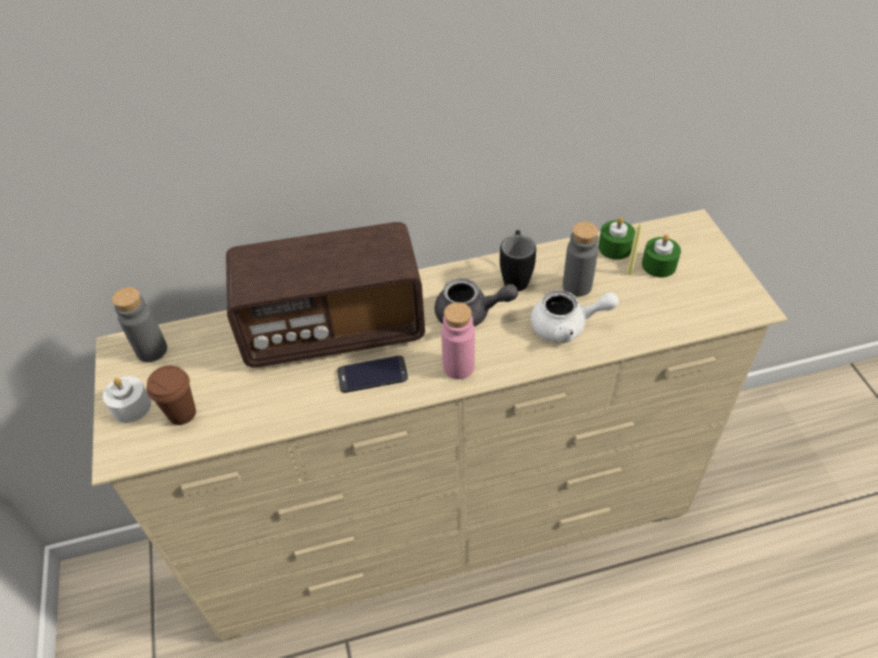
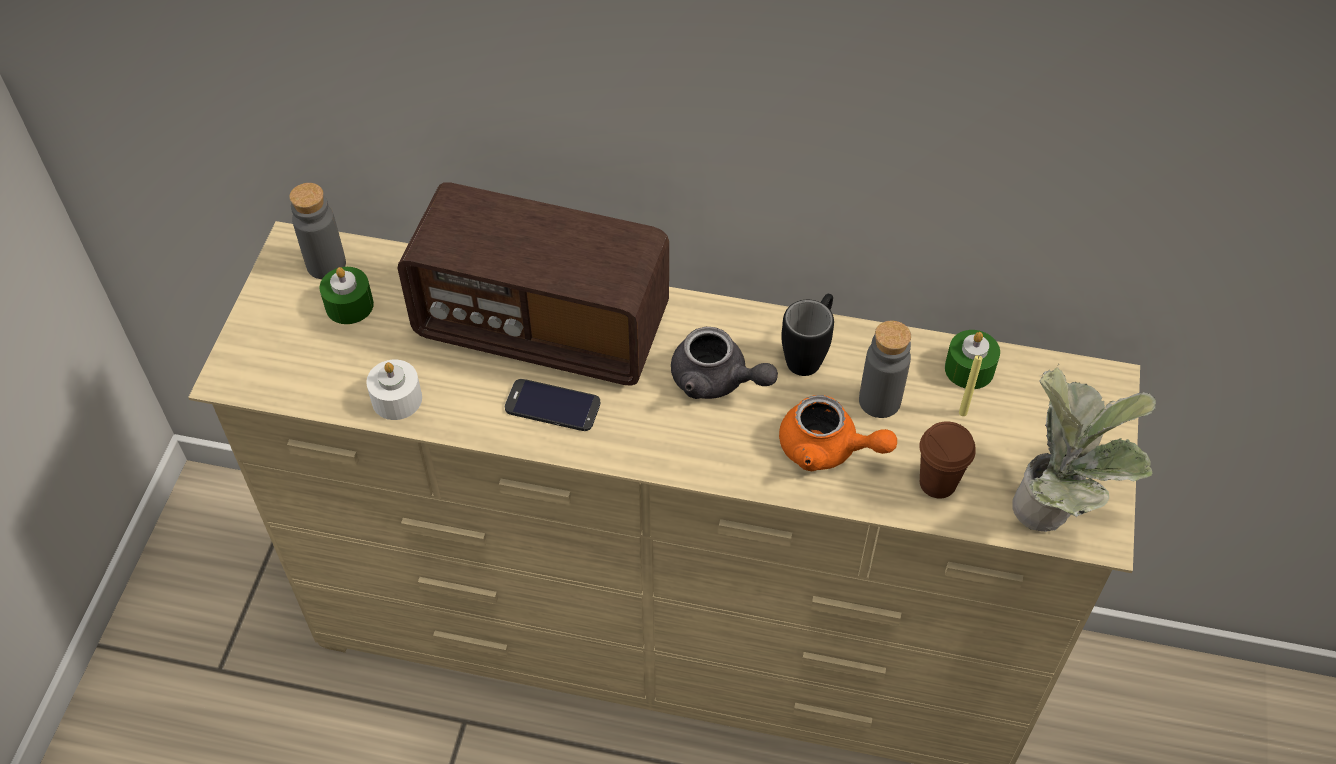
camera: 25 degrees right, 5 degrees up
white candle [103,376,151,423] -> white candle moved to [366,360,422,420]
brown cup [146,365,196,425] -> brown cup moved to [919,421,976,498]
pink bottle [441,302,475,379] -> none
white teapot [530,290,619,343] -> orange teapot [779,395,897,471]
green candle [642,234,681,277] -> green candle moved to [319,267,374,324]
none -> potted plant [1012,368,1156,532]

